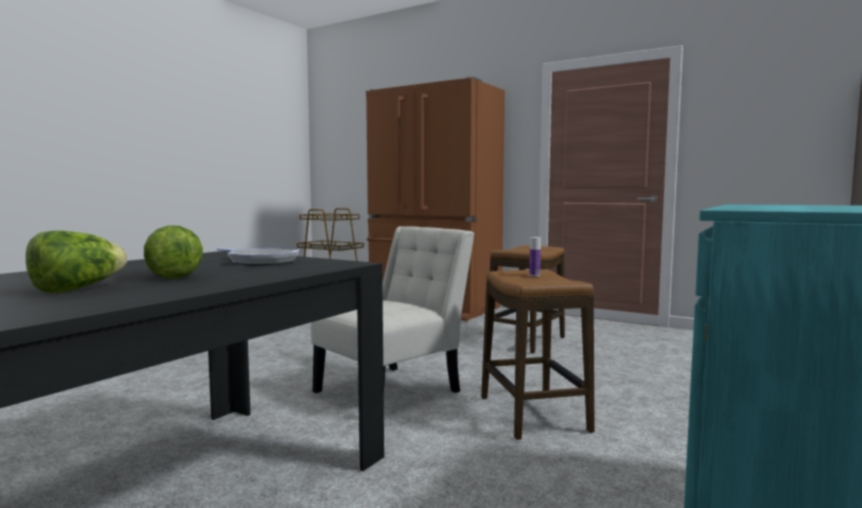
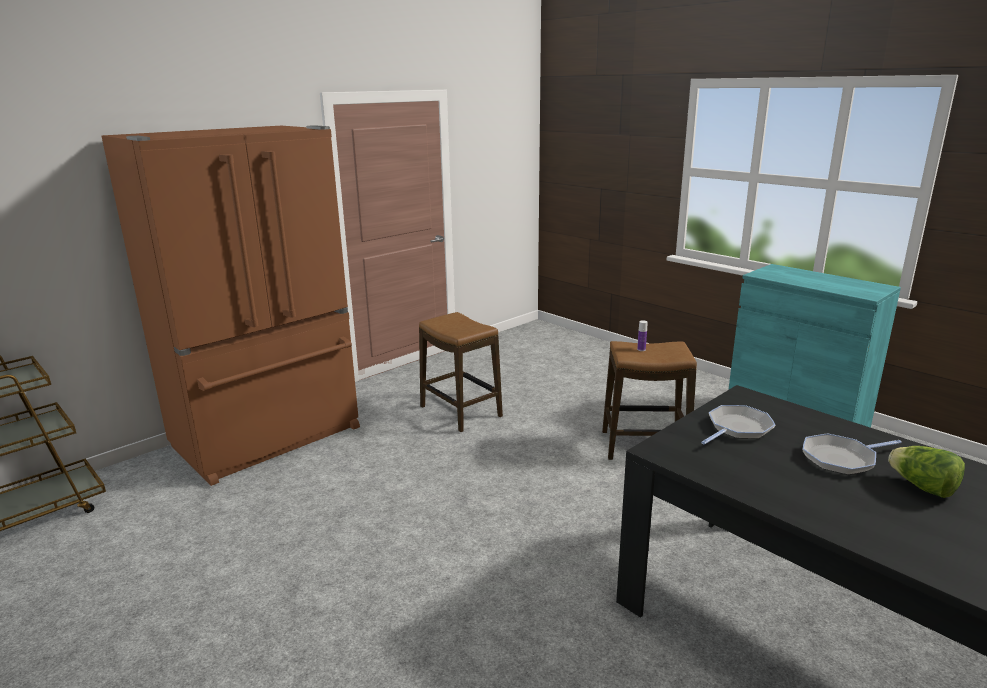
camera: 75 degrees left, 15 degrees up
lettuce [144,225,203,279] -> frying pan [803,433,902,475]
white chair [311,226,474,393] -> none

